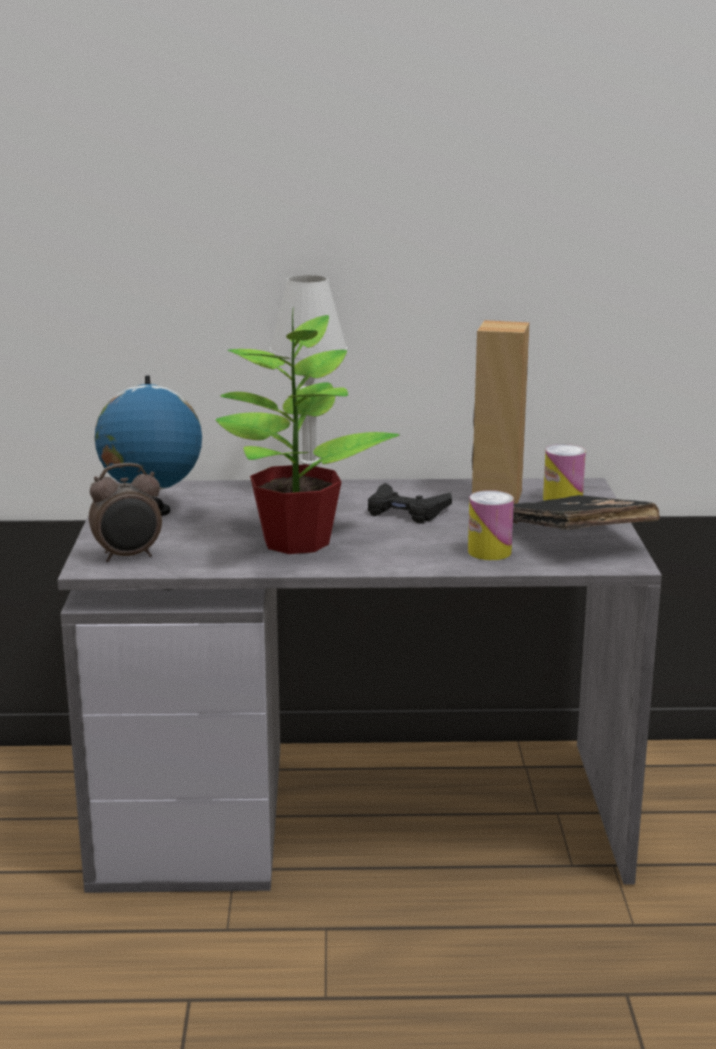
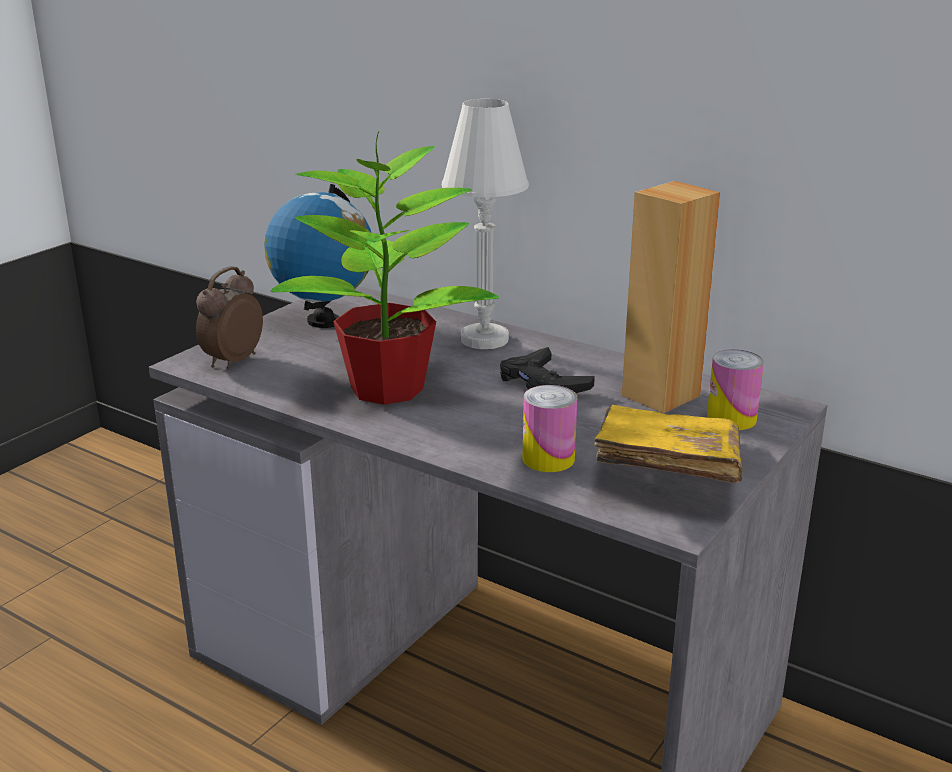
camera: 35 degrees right, 5 degrees up
alarm clock [89,463,162,562] -> alarm clock turned 105 degrees clockwise [196,266,263,369]
black book [513,495,660,530] -> yellow book [594,405,743,483]

